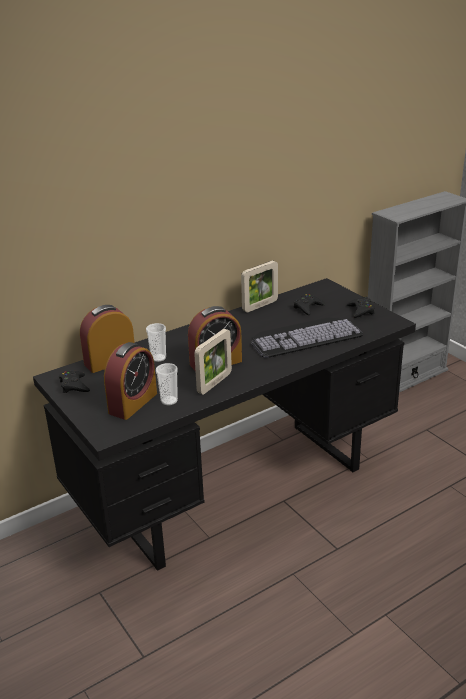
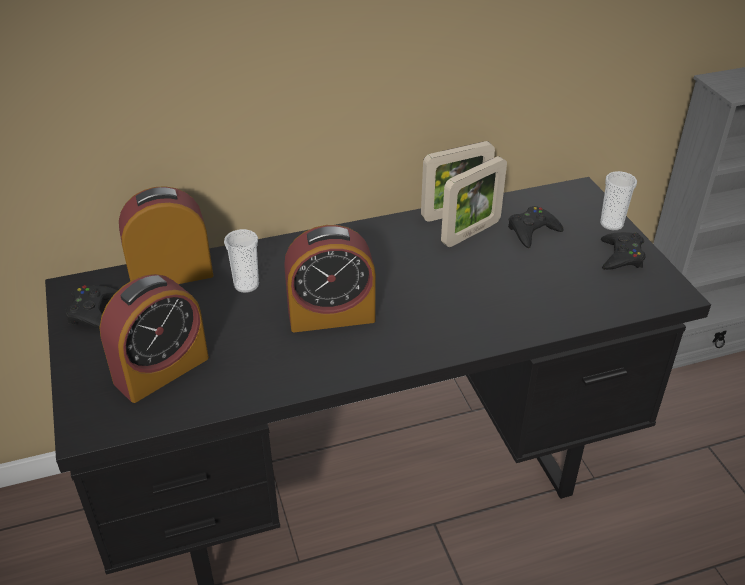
camera: 15 degrees right, 10 degrees up
cup [156,363,178,405] -> cup moved to [600,171,637,230]
picture frame [194,329,232,395] -> picture frame moved to [441,156,507,247]
keyboard [251,318,363,358] -> none

